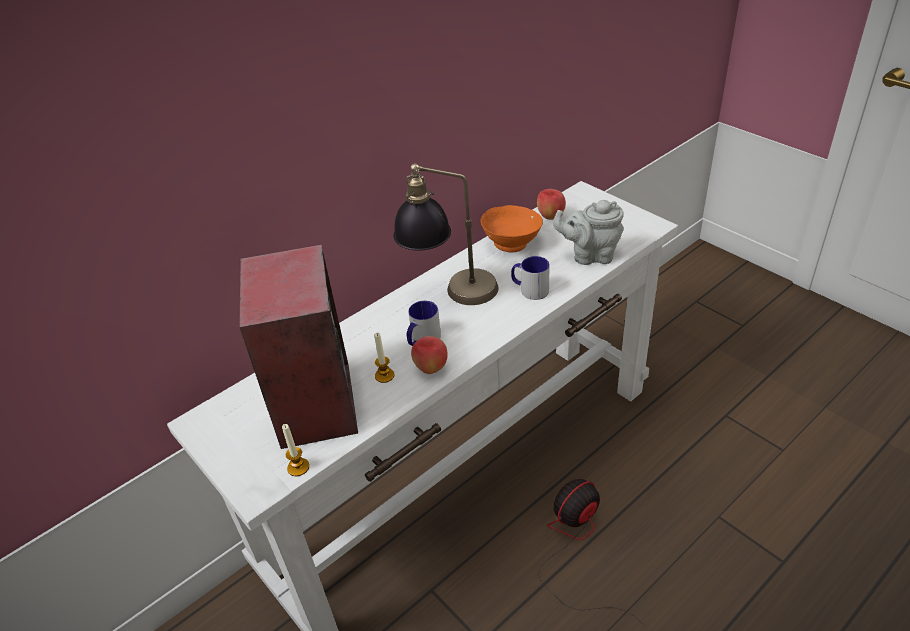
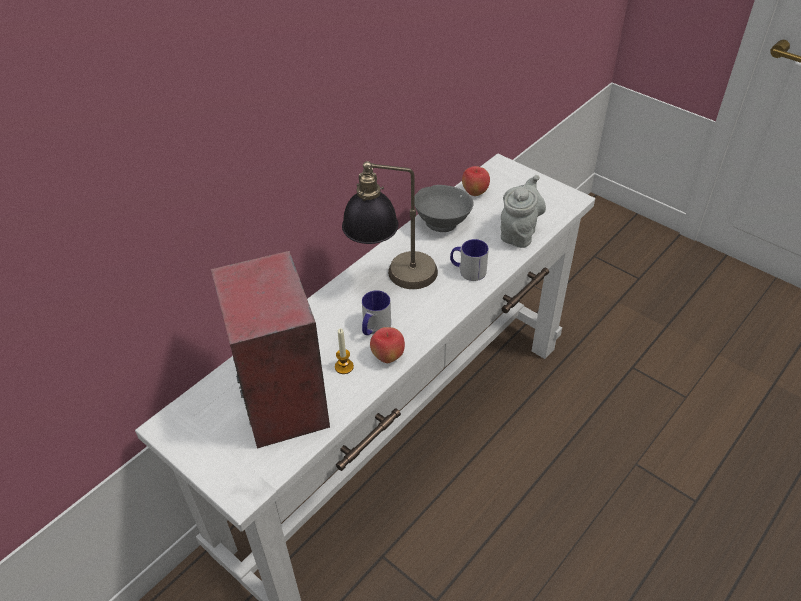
camera: 10 degrees left, 5 degrees up
candle [282,424,309,476] -> none
orange bowl [481,205,543,252] -> grey bowl [414,185,474,232]
fan [538,479,646,627] -> none
grey teapot [553,200,624,265] -> grey teapot turned 120 degrees clockwise [501,175,546,248]

